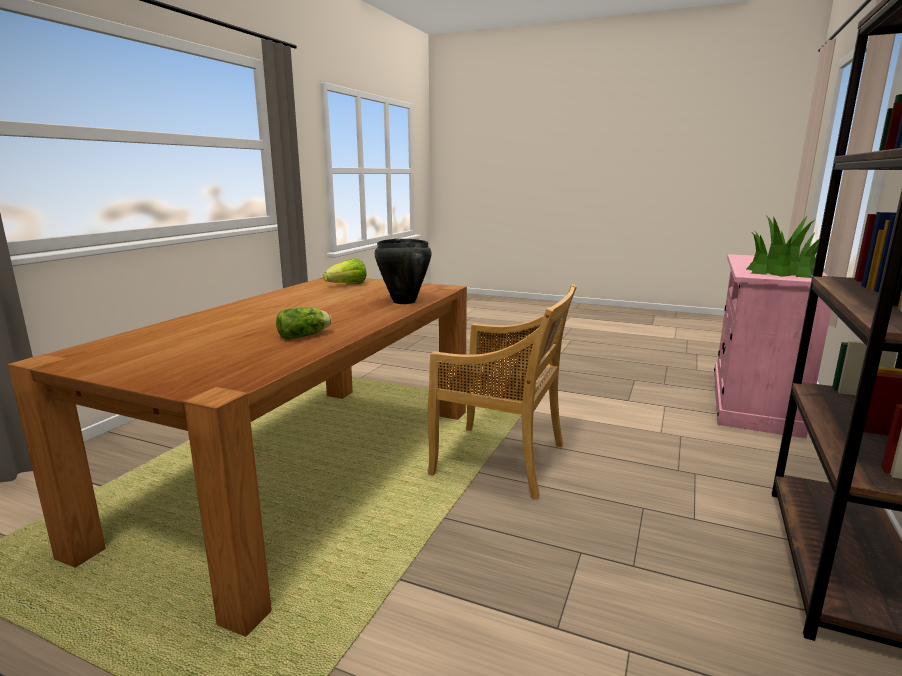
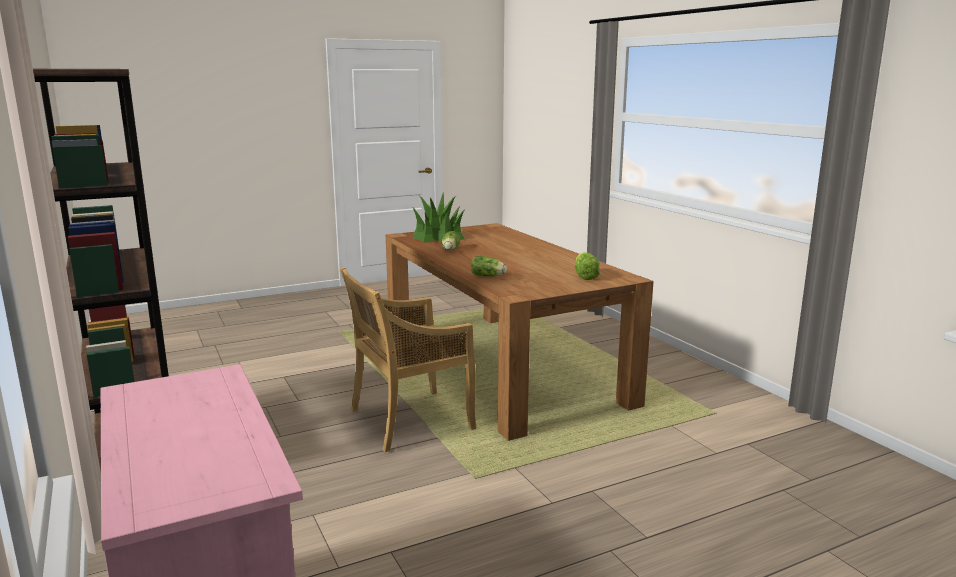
camera: 130 degrees right, 0 degrees up
black cooking pot [375,239,432,304] -> lettuce [471,256,507,277]
potted plant [747,215,819,278] -> potted plant moved to [412,192,464,243]

